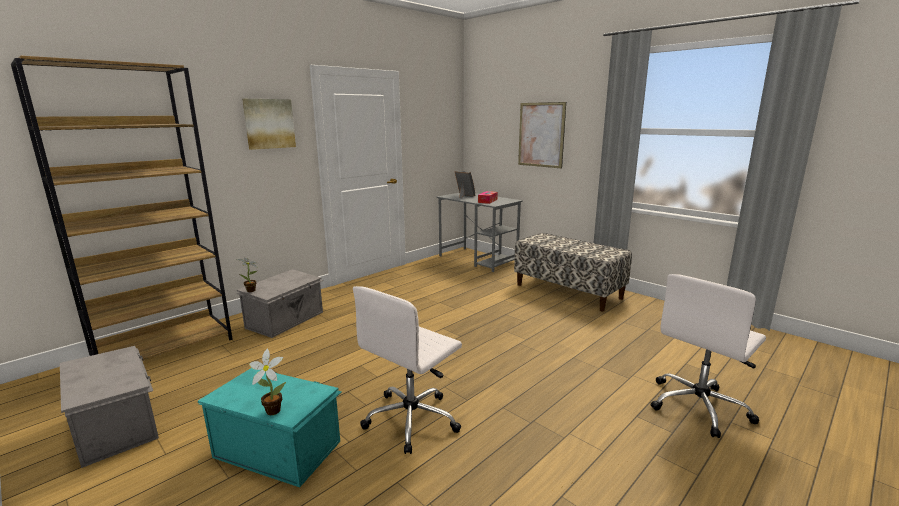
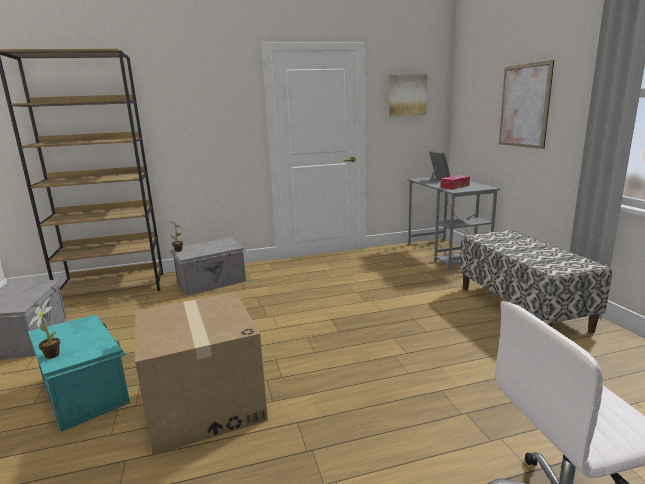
camera: 30 degrees right, 0 degrees up
picture [242,99,296,150] -> picture moved to [389,74,427,117]
white office chair [353,286,462,454] -> cardboard box [135,292,268,455]

